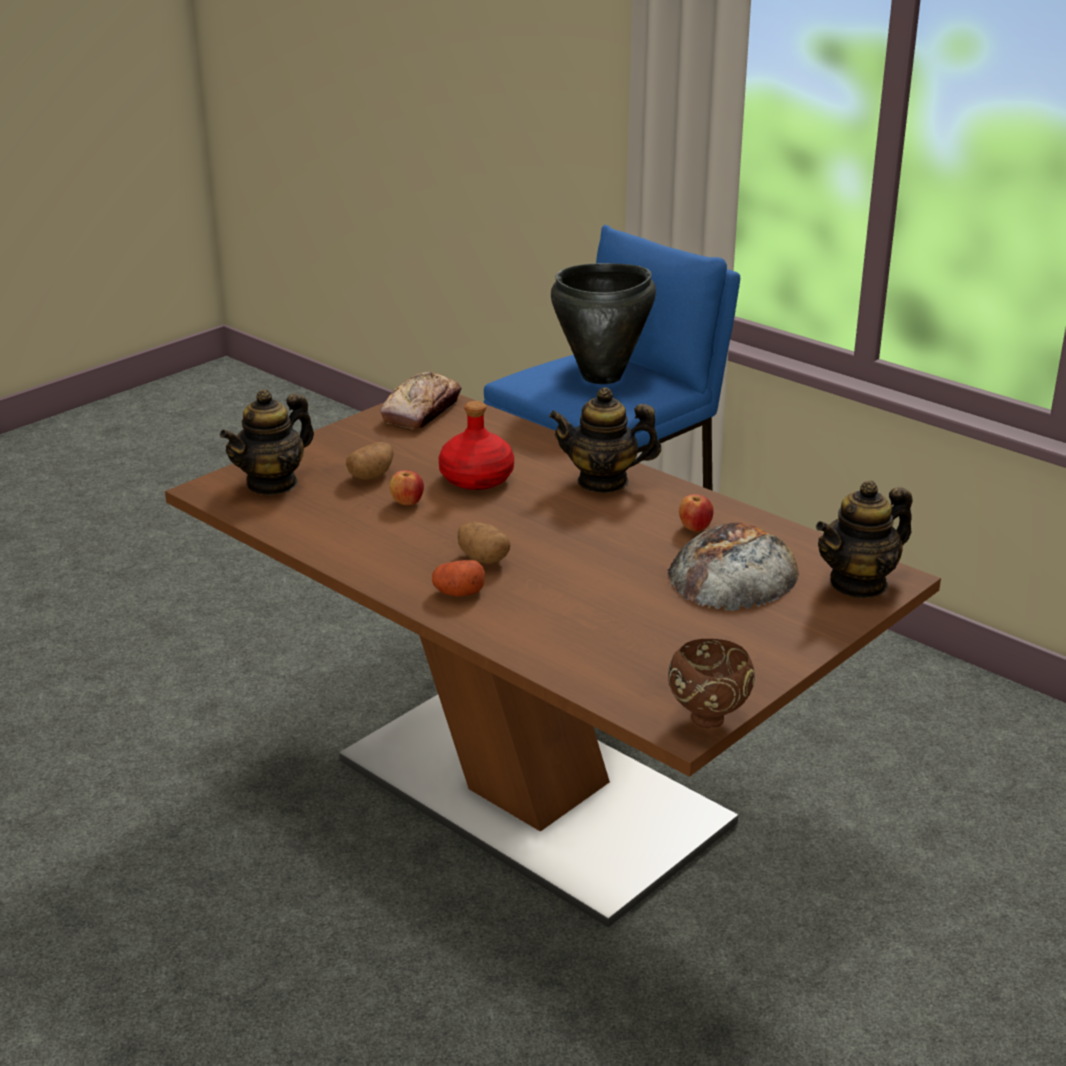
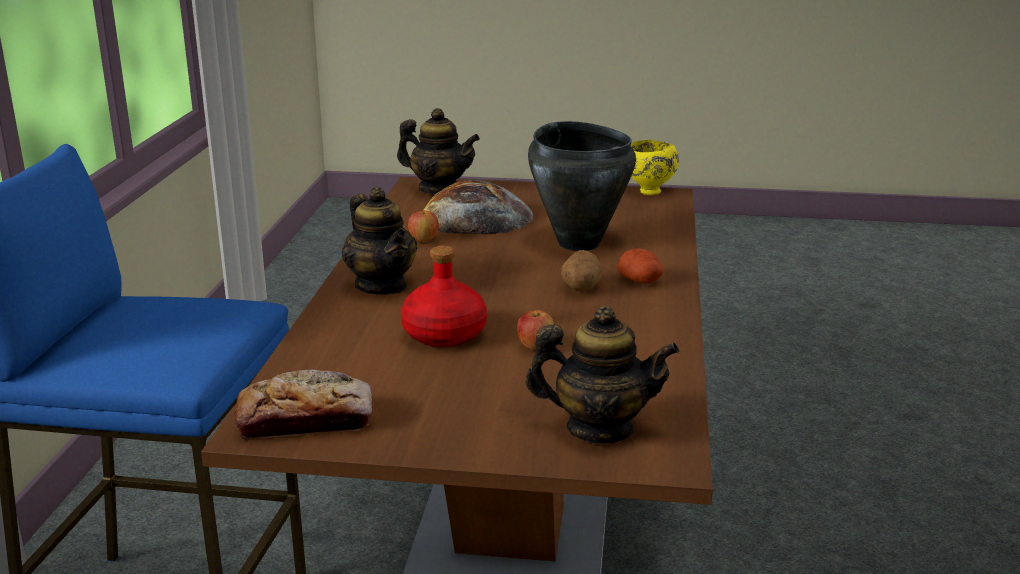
camera: 125 degrees left, 5 degrees down
potato [346,442,394,480] -> none
black cooking pot [551,263,656,384] -> black cooking pot moved to [528,121,636,251]
brown bowl [668,639,755,728] -> yellow bowl [631,140,679,195]

